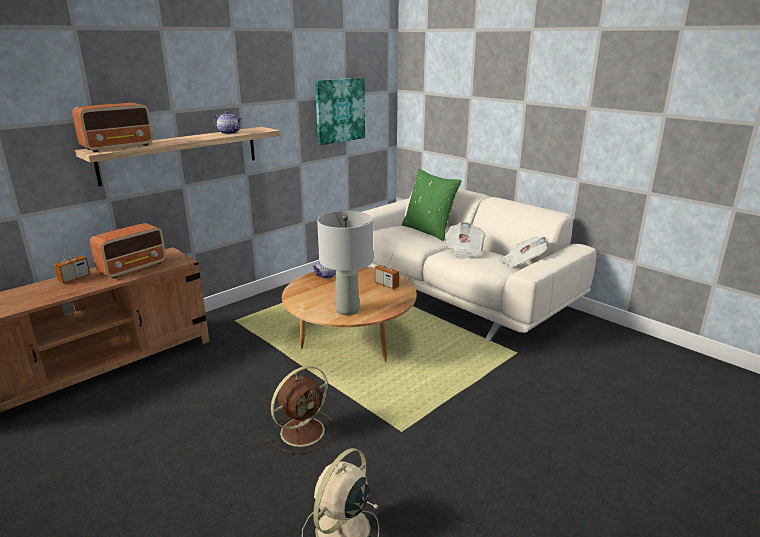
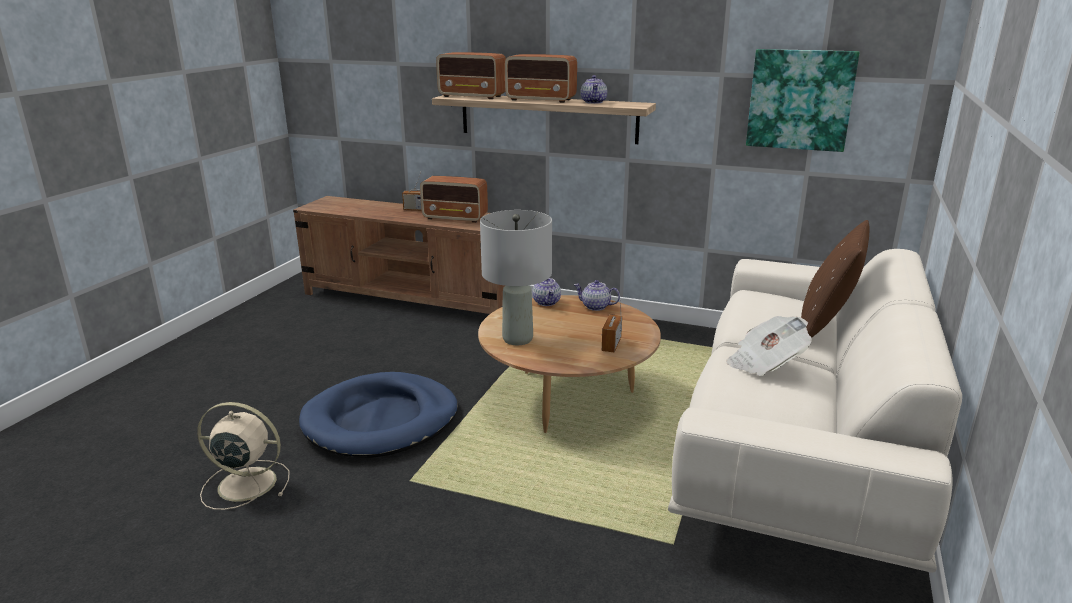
camera: 65 degrees right, 0 degrees up
brown fan [267,366,336,454] -> blue dog bed [299,372,458,458]
green pillow [402,169,462,241] -> brown pillow [801,220,870,337]
newspaper [499,237,549,267] -> none
none -> radio [505,54,577,103]
none -> teapot [532,278,561,306]

